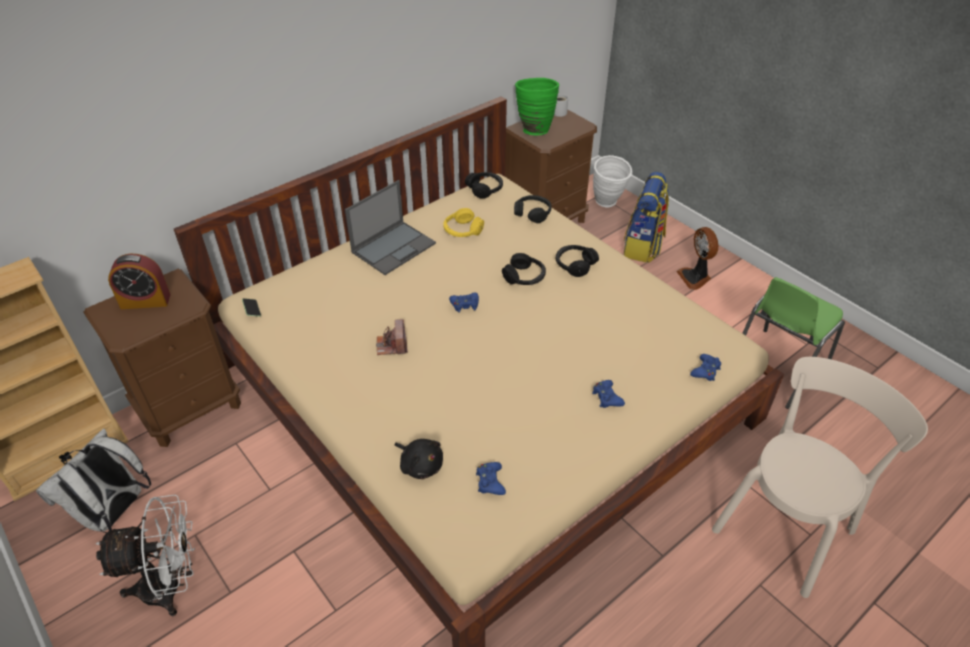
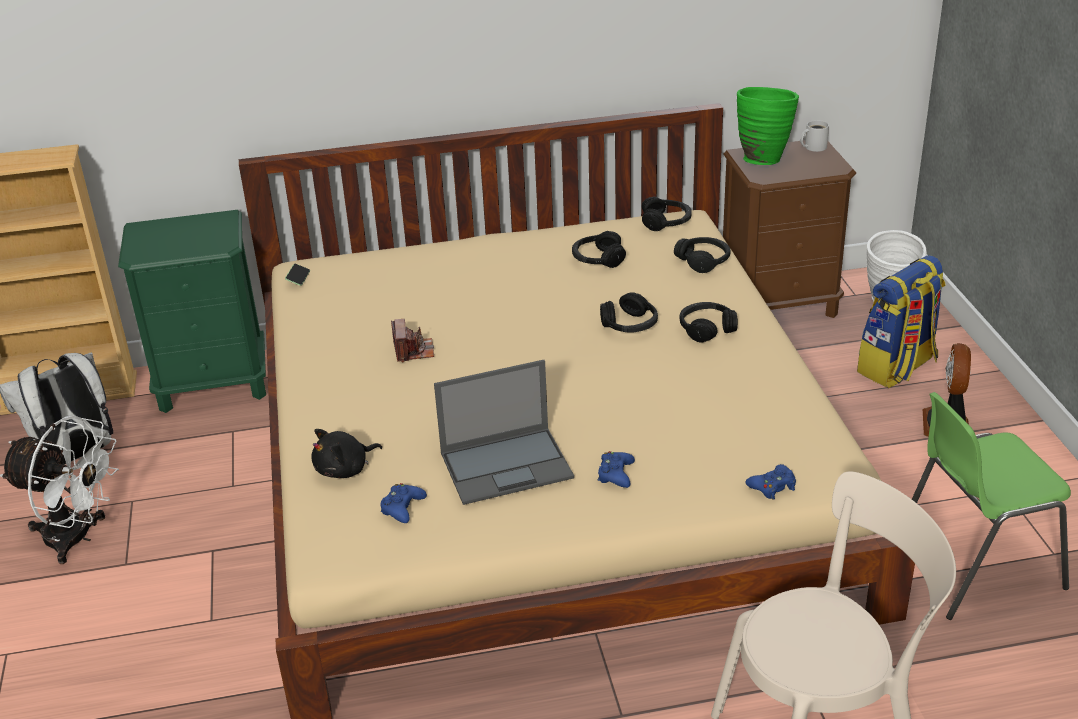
camera: 30 degrees right, 10 degrees down
brown nightstand [83,269,241,447] -> green nightstand [118,210,266,413]
alarm clock [108,254,171,309] -> none
laptop [345,180,436,275] -> laptop moved to [434,360,574,505]
camera [376,319,408,355] -> camera turned 150 degrees clockwise [391,319,434,362]
black plush toy [395,439,443,479] -> black plush toy turned 75 degrees clockwise [311,429,382,478]
yellow headphones [443,208,484,237] -> black headphones [572,231,626,268]
blue game controller [449,293,479,313] -> none

